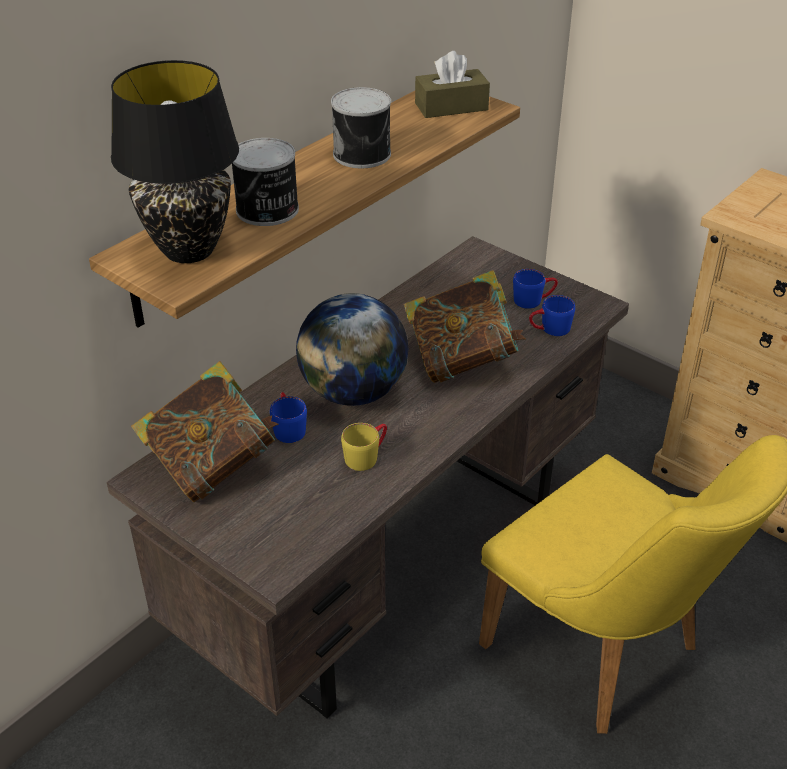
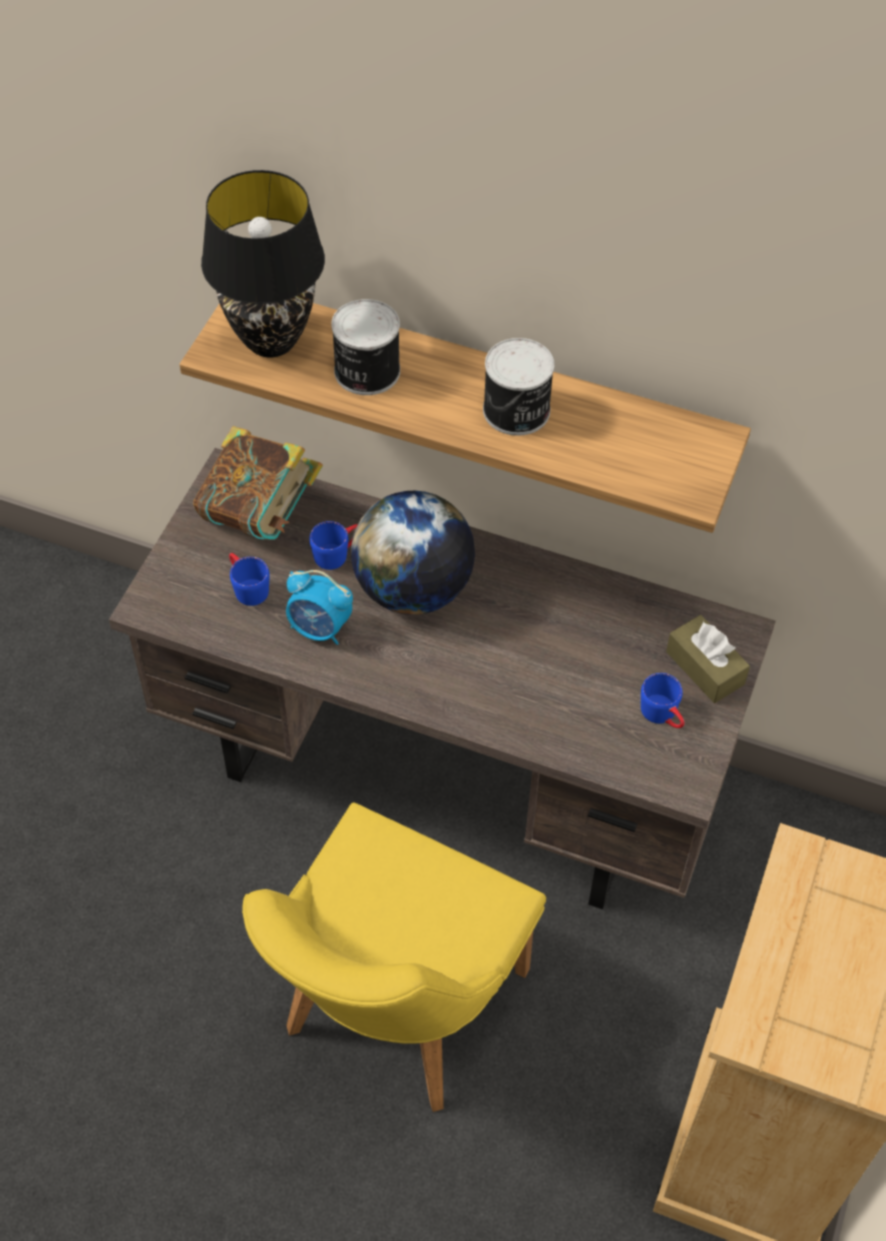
camera: 70 degrees right, 15 degrees up
yellow mug [341,423,387,471] -> alarm clock [286,570,353,645]
book [404,270,526,383] -> none
brown tissue box [415,51,490,118] -> brown tissue box moved to [666,615,750,703]
blue mug [529,295,575,336] -> blue mug moved to [229,553,270,606]

